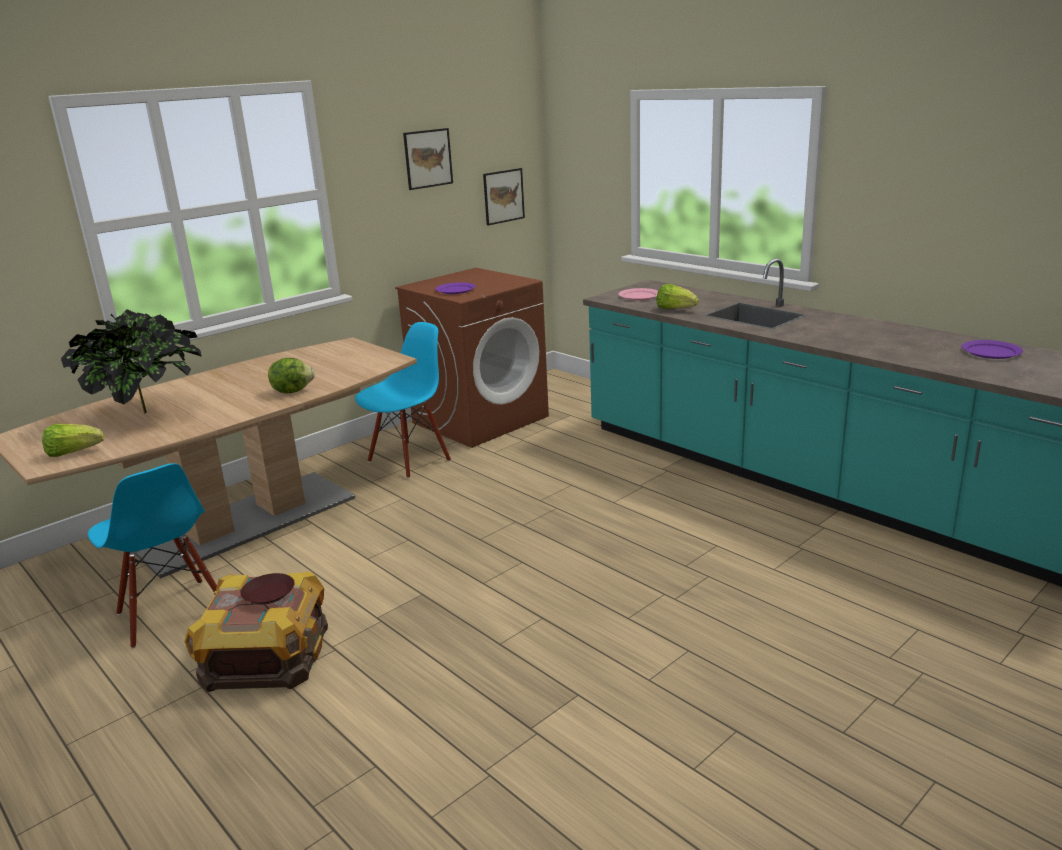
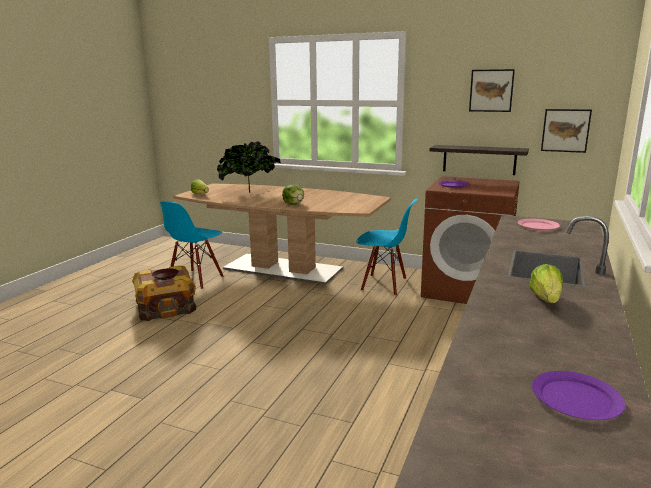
camera: 65 degrees right, 5 degrees down
lettuce [656,284,699,309] -> lettuce moved to [529,264,563,303]
none -> shelf [429,145,529,175]

